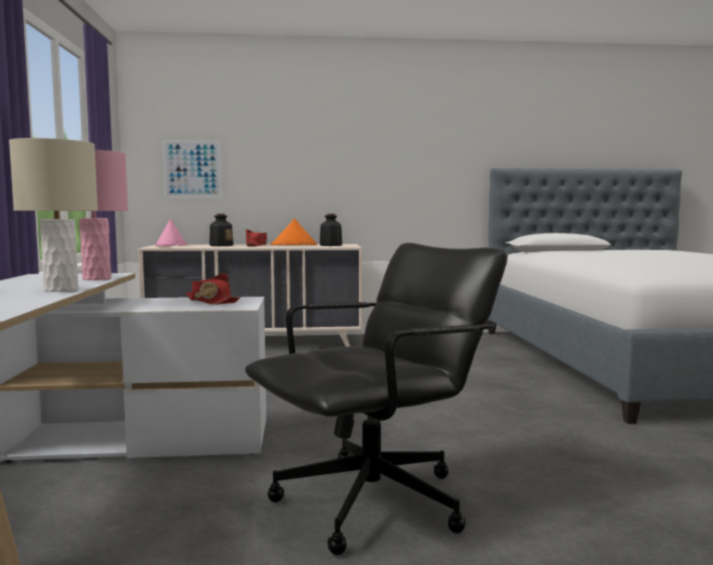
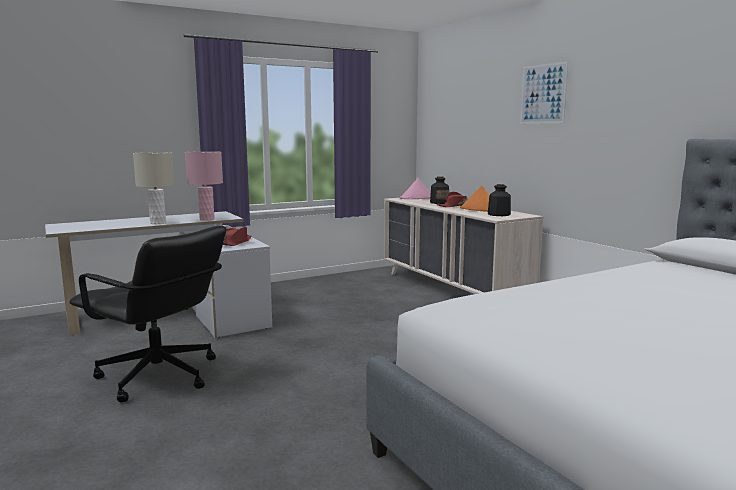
camera: 65 degrees right, 5 degrees up
picture [163,140,222,198] -> picture moved to [520,61,568,124]

